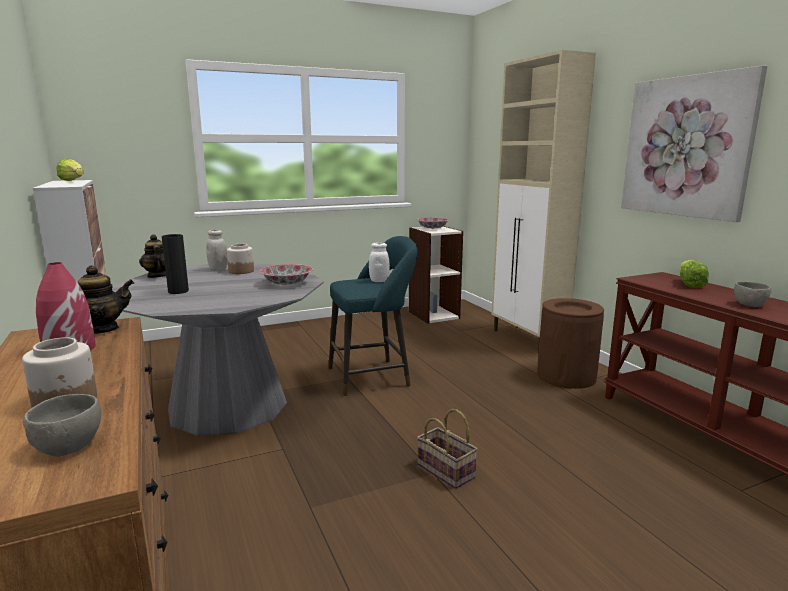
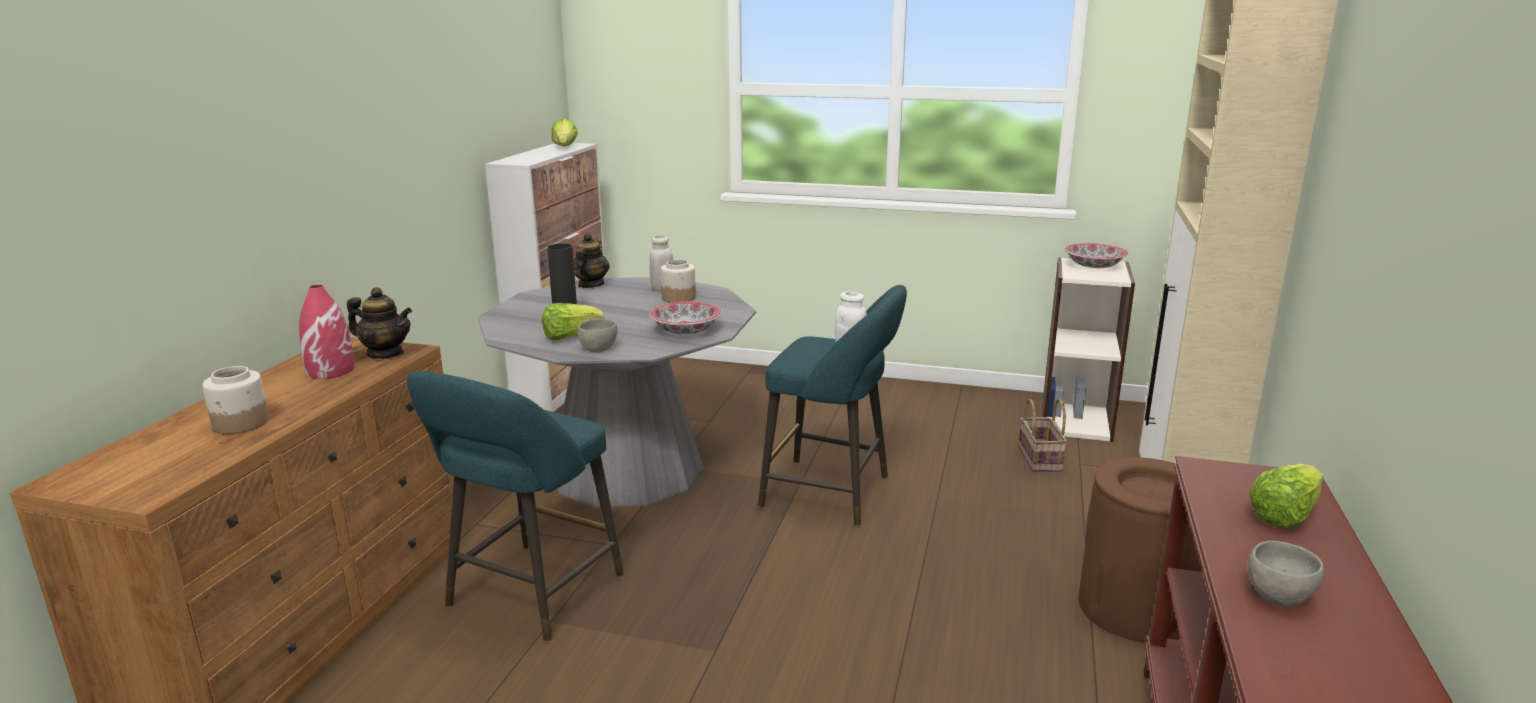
camera: 40 degrees right, 5 degrees up
grey bowl [23,394,101,456] -> grey bowl moved to [577,319,617,352]
basket [417,409,478,489] -> basket moved to [1018,399,1067,472]
picture [621,65,767,222] -> none
none -> turquoise stool [407,371,624,642]
none -> lettuce [542,303,604,340]

